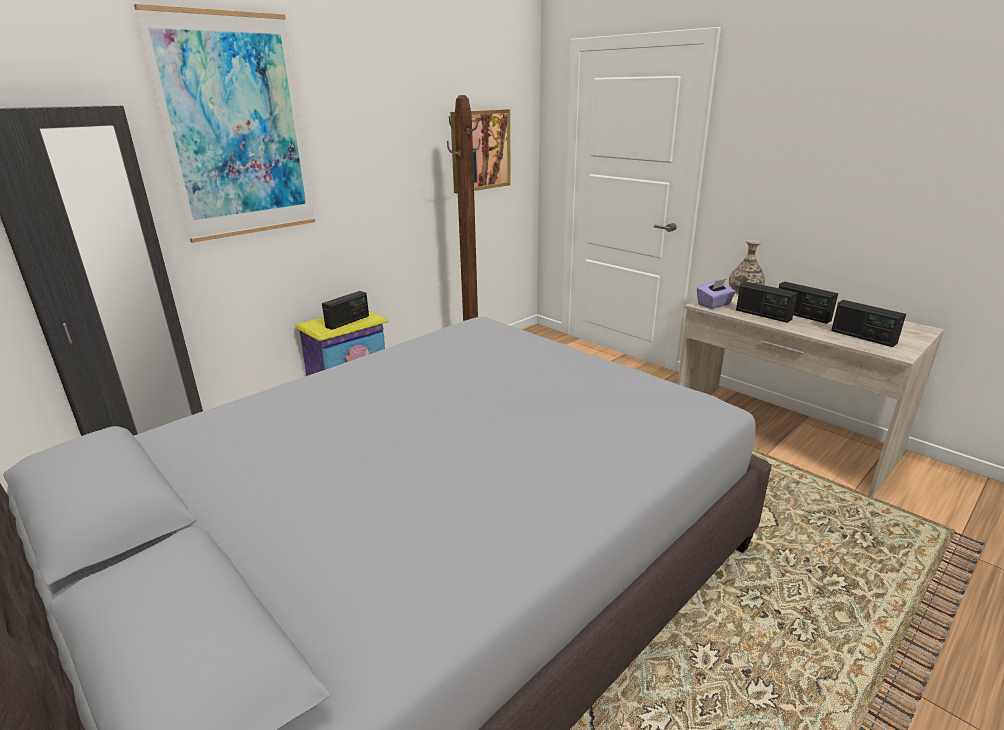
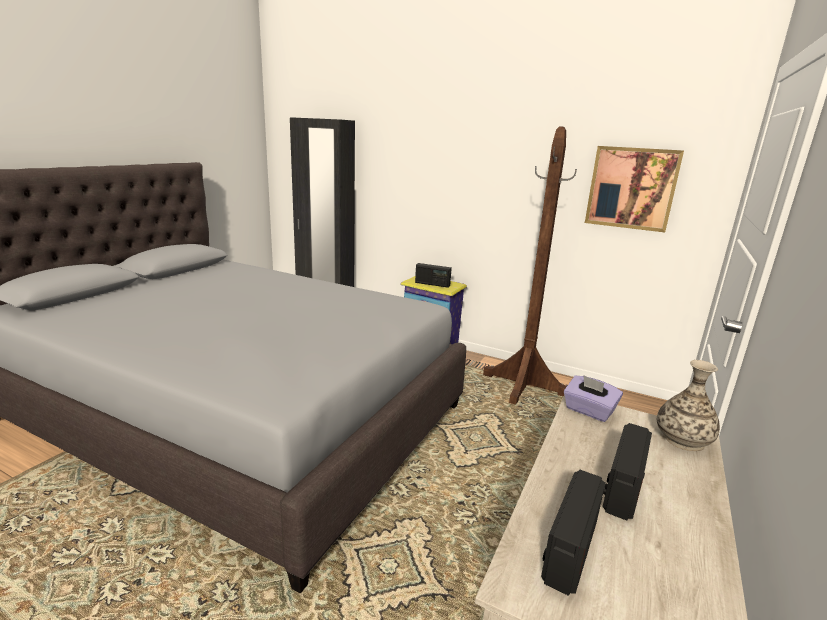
camera: 70 degrees right, 5 degrees down
picture [134,4,315,243] -> none
radio [736,281,798,323] -> none

